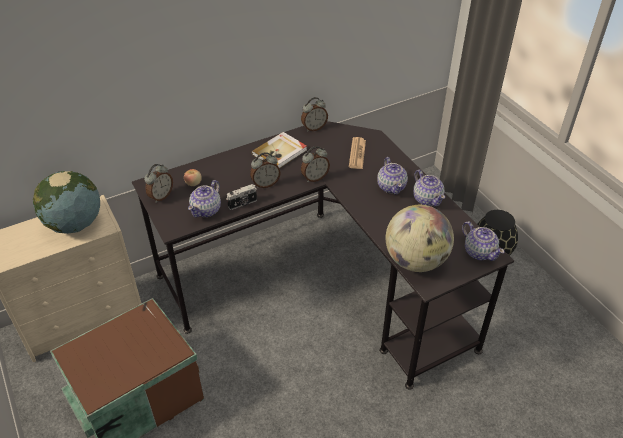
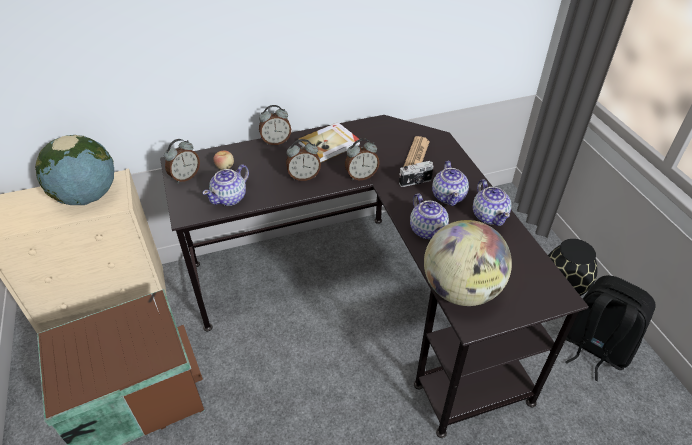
camera: 10 degrees right, 0 degrees up
camera [226,184,257,210] -> camera moved to [399,161,434,187]
alarm clock [301,97,328,132] -> alarm clock moved to [259,105,291,145]
teapot [462,221,504,261] -> teapot moved to [410,193,449,239]
none -> black backpack [565,275,656,381]

